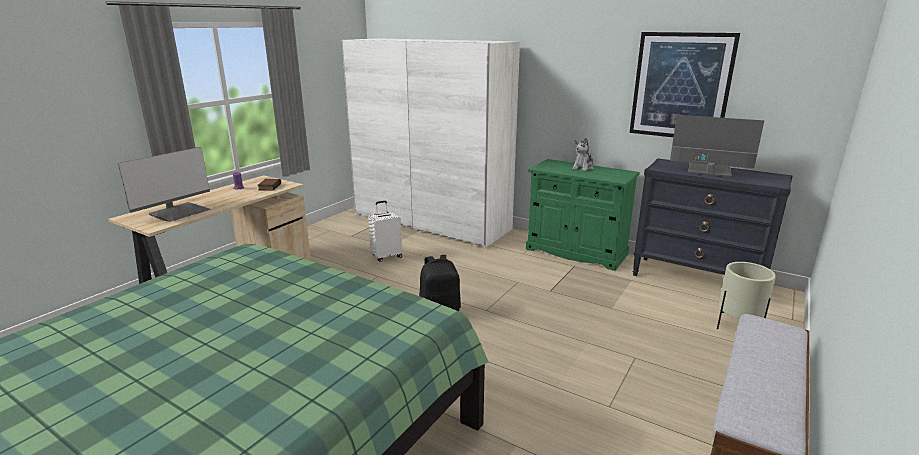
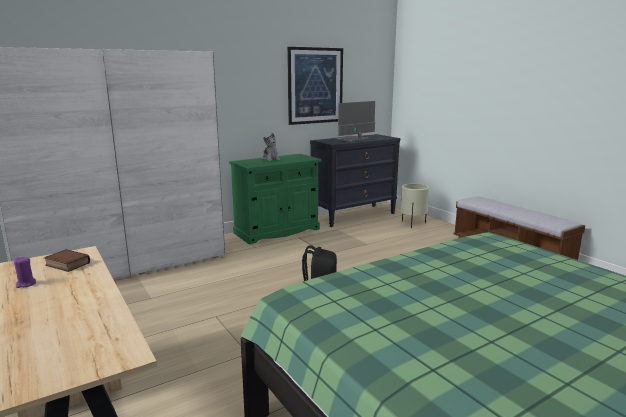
camera: 65 degrees left, 5 degrees down
monitor [118,147,211,222] -> none
white suitcase [369,201,402,262] -> none

